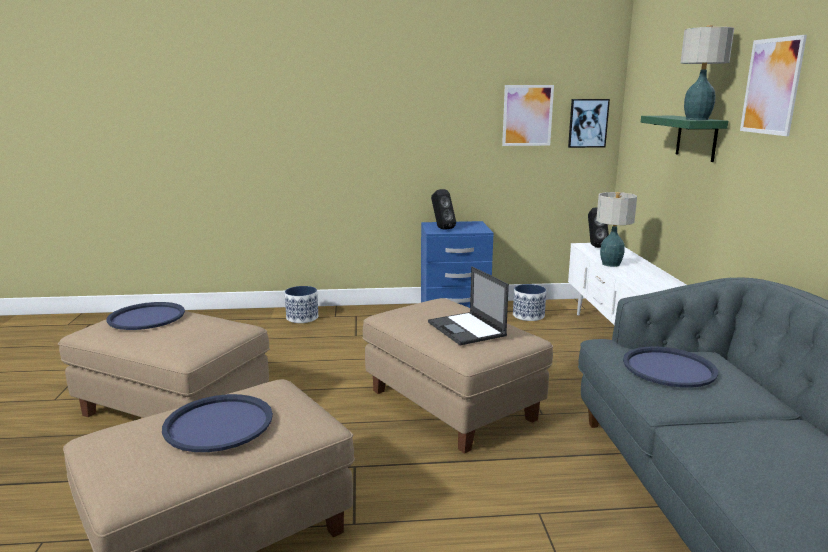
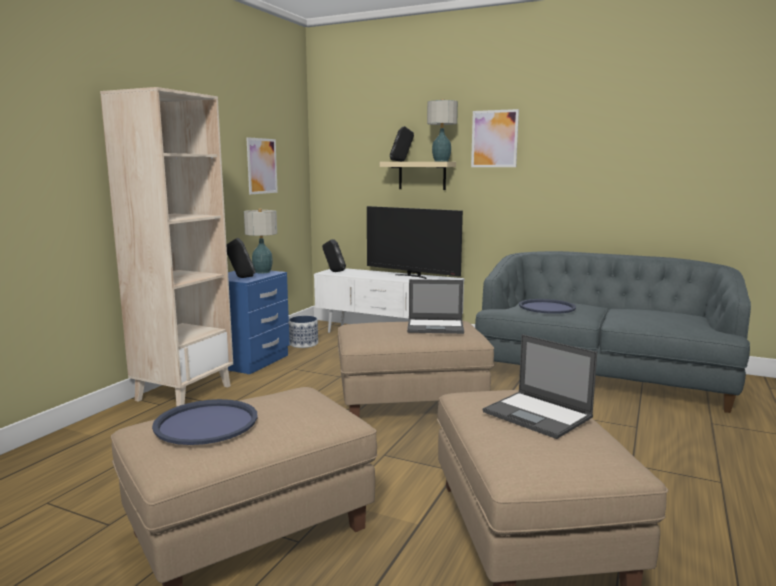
camera: 60 degrees left, 5 degrees down
blue tray [162,394,273,452] -> laptop [483,334,597,439]
planter [285,286,318,323] -> none
picture [568,99,610,148] -> none
table lamp [596,192,637,267] -> table lamp moved to [244,209,277,273]
green shelf [641,116,728,162] -> beige shelf [380,162,456,190]
none -> beige bookcase [100,87,233,406]
none -> television [367,206,463,279]
none -> black speaker [390,126,414,162]

